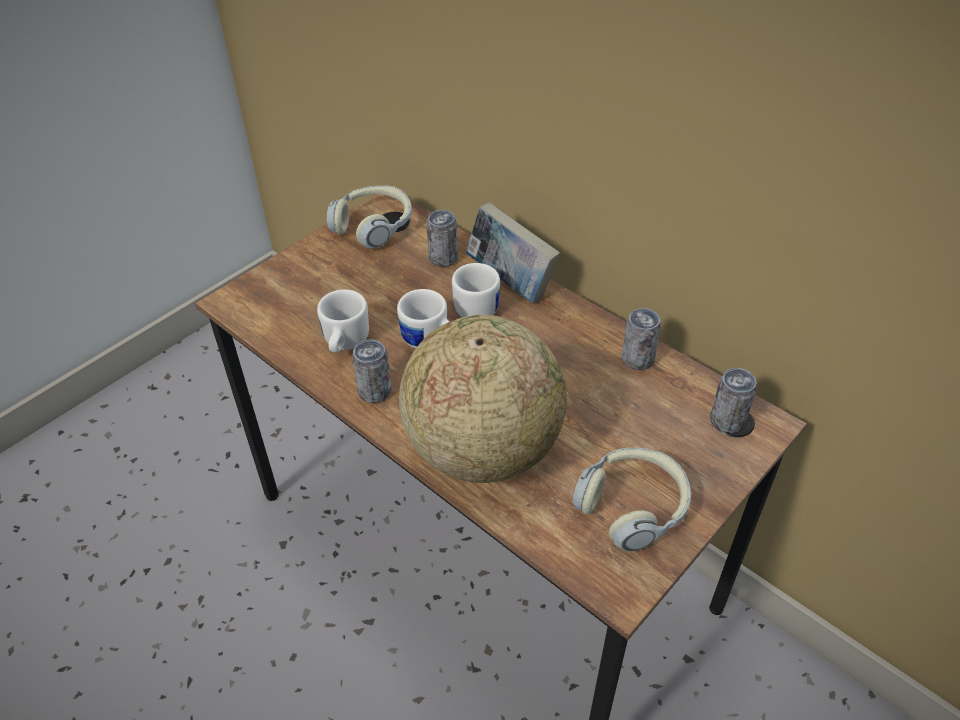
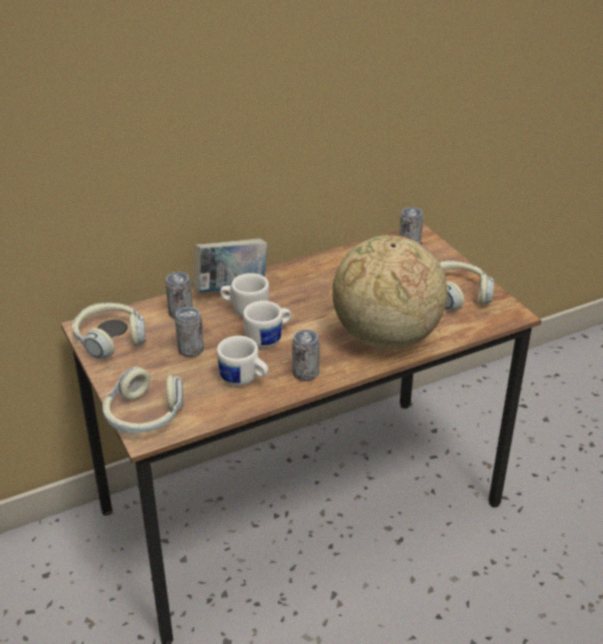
camera: 70 degrees left, 10 degrees down
can [621,308,661,370] -> can moved to [175,307,204,357]
none -> headphones [102,367,183,434]

